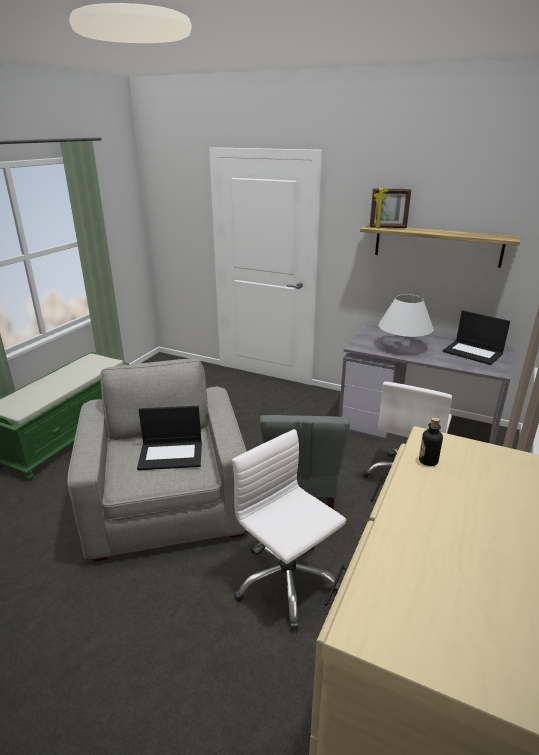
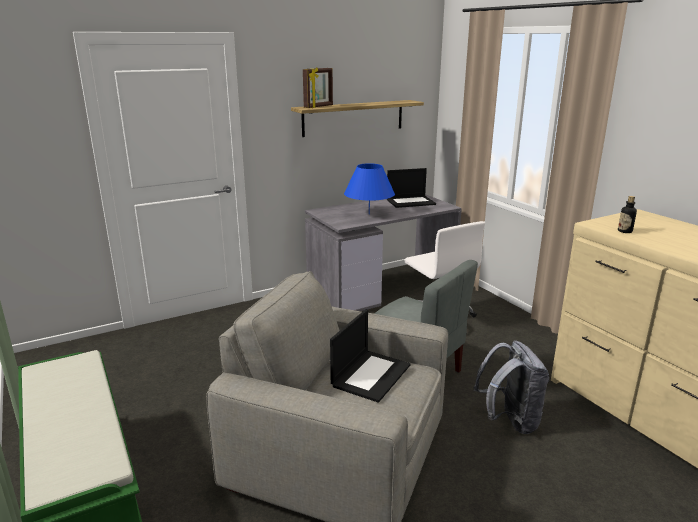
camera: 55 degrees left, 5 degrees down
white office chair [232,429,346,630] -> grey backpack [474,340,549,434]
white table lamp [378,294,434,347] -> blue table lamp [344,163,395,214]

